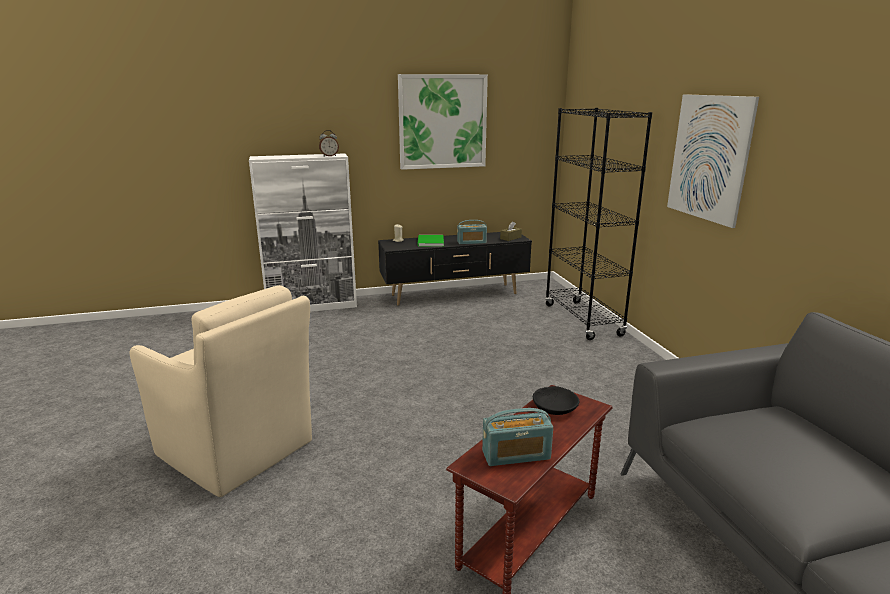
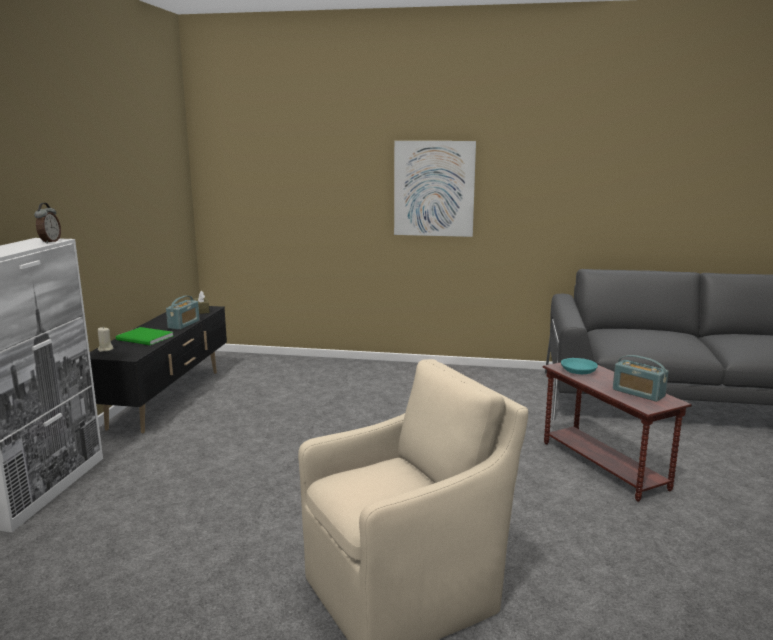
camera: 65 degrees left, 5 degrees down
picture [398,74,488,170] -> none
radio [482,408,553,466] -> radio turned 120 degrees clockwise [613,355,668,402]
black bowl [533,386,579,415] -> turquoise bowl [561,358,598,374]
black bookcase [545,108,652,340] -> none

